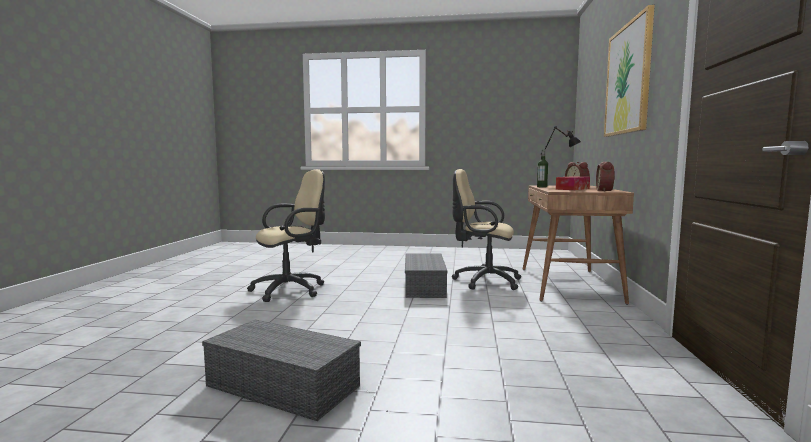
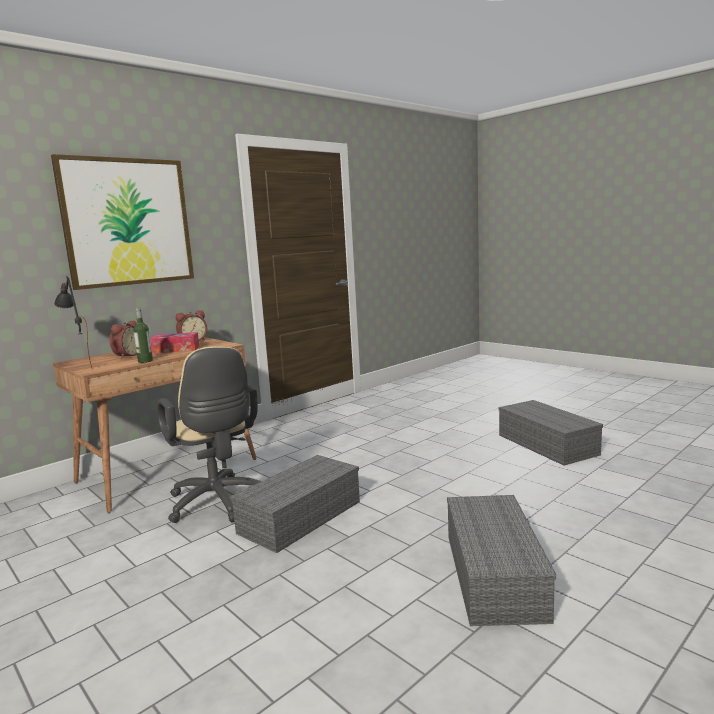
camera: 140 degrees left, 5 degrees up
beige office chair [247,169,325,302] -> grey storage box [447,495,556,626]

